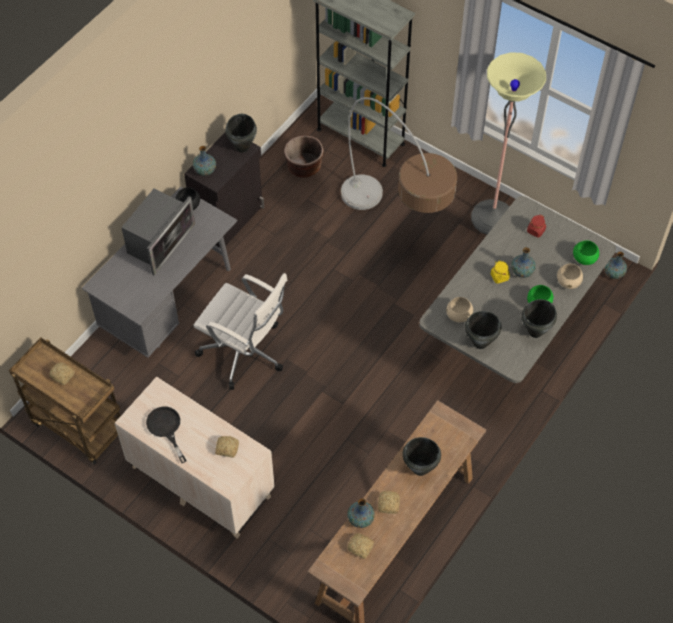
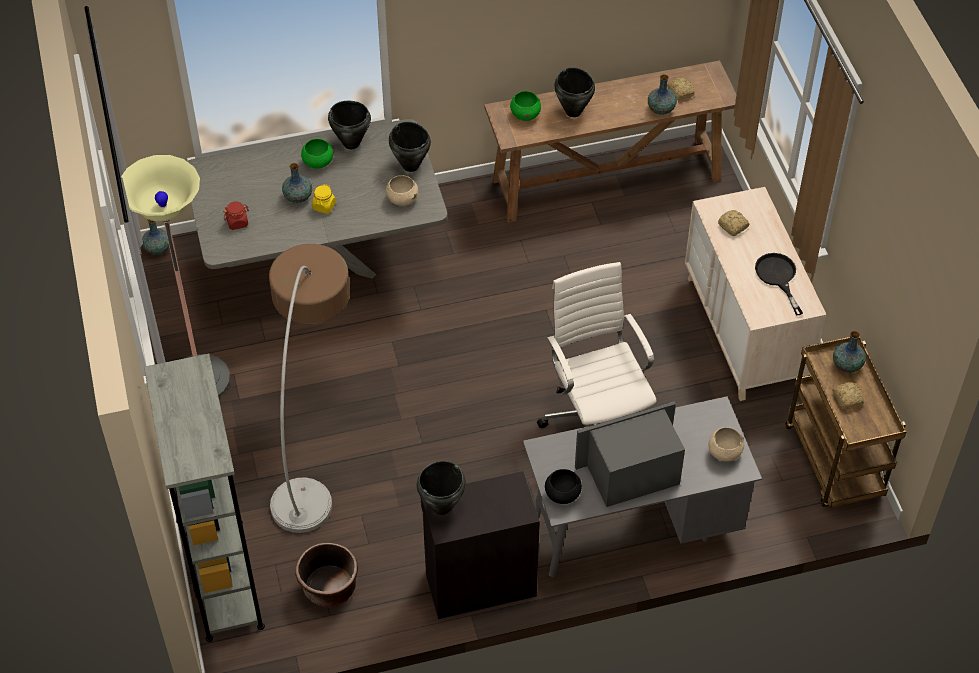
camera: 140 degrees left, 5 degrees down
black frying pan [146,407,187,463] -> black frying pan turned 150 degrees clockwise [755,253,803,316]
vase [193,146,216,176] -> vase moved to [833,331,866,373]
bread [378,491,400,514] -> none
beige bowl [557,264,583,289] -> beige bowl moved to [709,427,744,462]
green bowl [573,240,599,265] -> green bowl moved to [510,91,541,121]

